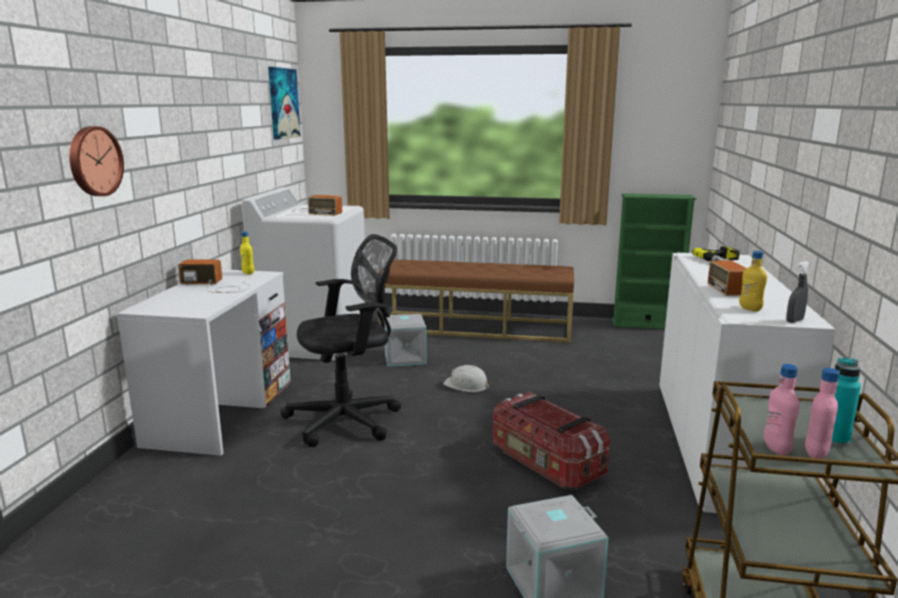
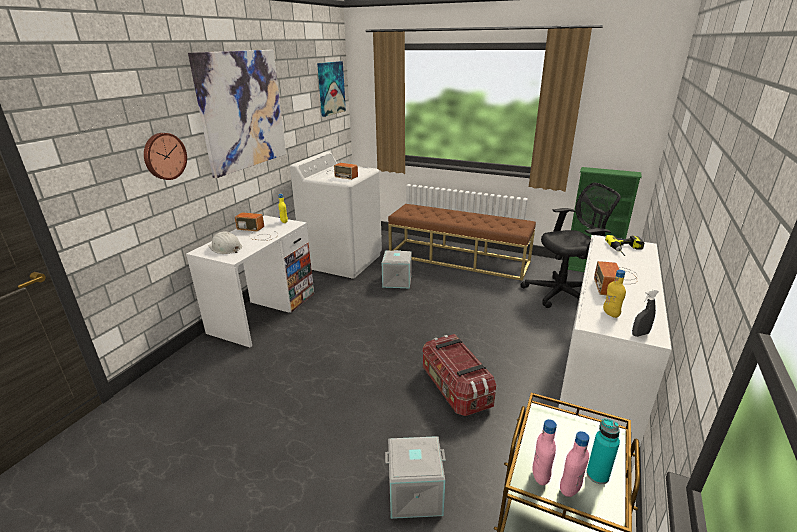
camera: 15 degrees right, 10 degrees up
black office chair [281,234,401,447] -> black office chair moved to [520,183,621,308]
white hard hat [443,365,492,392] -> white hard hat moved to [209,231,242,254]
none -> picture [188,50,286,178]

